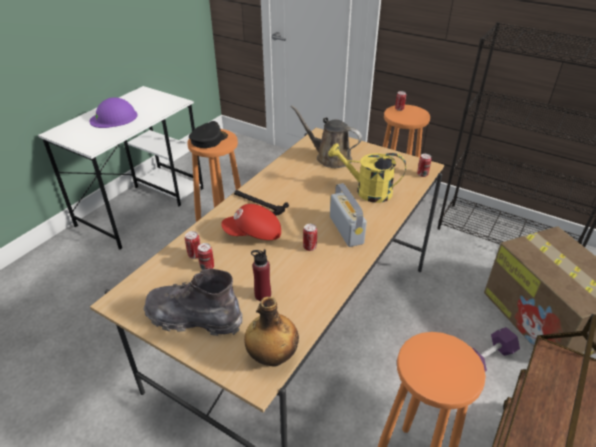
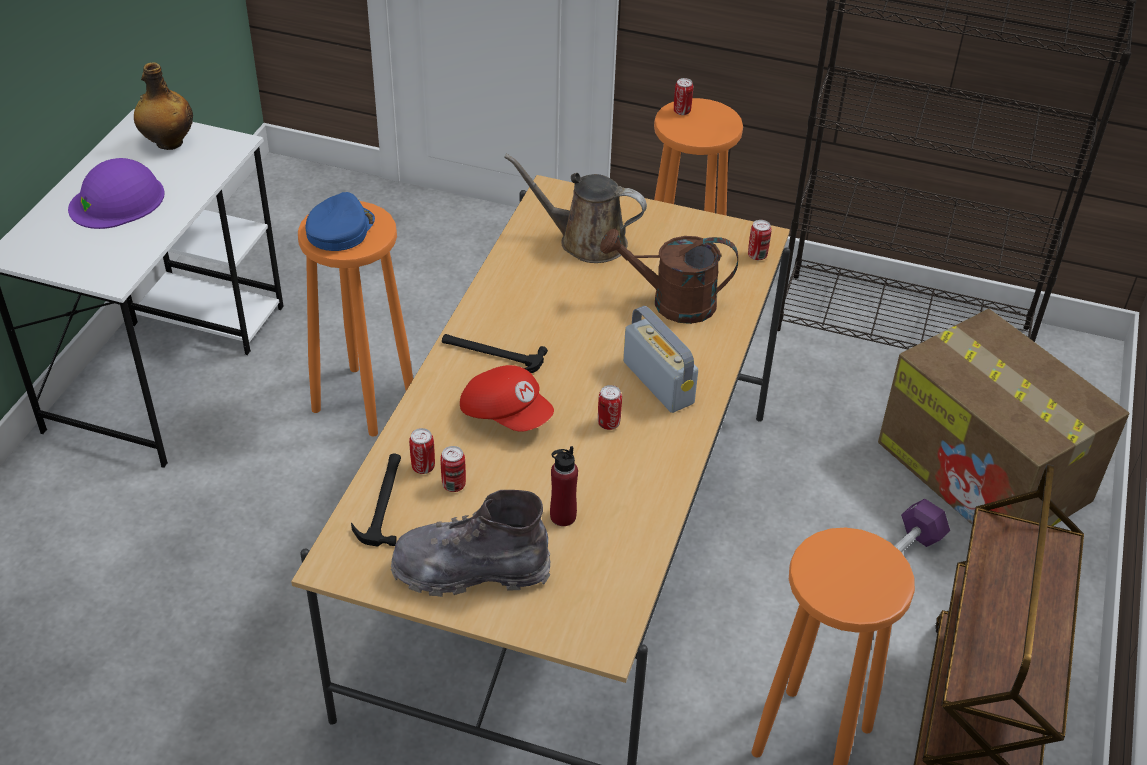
camera: 15 degrees left, 5 degrees up
black cap [189,121,228,148] -> blue cap [305,192,375,251]
red cap [221,204,281,240] -> red cap turned 120 degrees counterclockwise [460,365,554,432]
bottle [244,297,299,367] -> bottle moved to [134,62,193,150]
yellow watering can [328,143,406,203] -> brown watering can [600,229,738,324]
none -> hammer [351,454,401,547]

